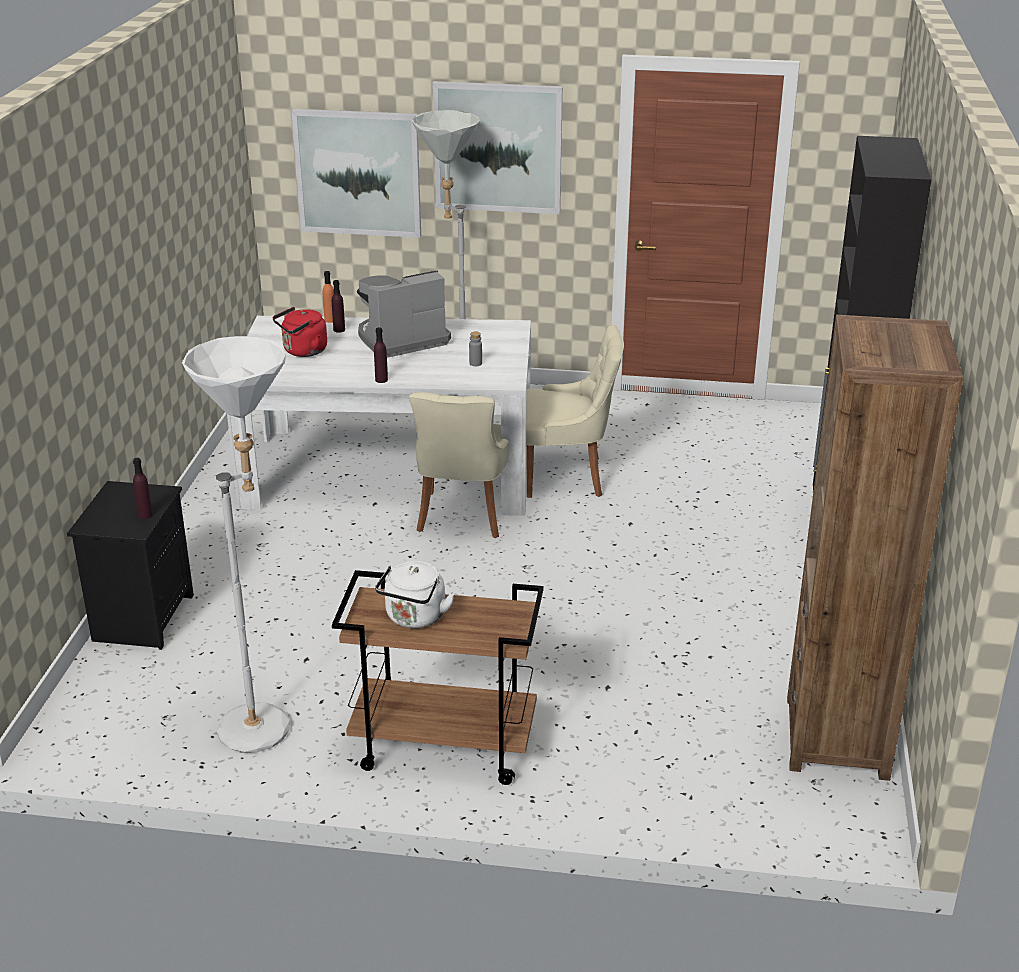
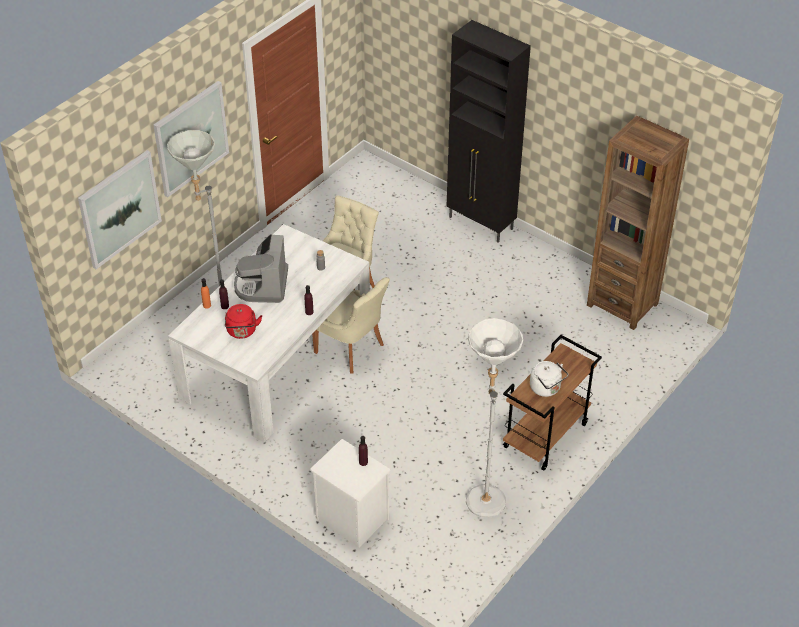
camera: 60 degrees left, 15 degrees up
black nightstand [67,481,194,650] -> white nightstand [310,439,391,548]

